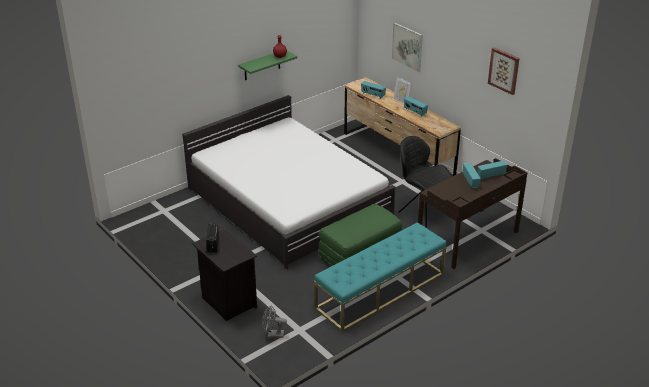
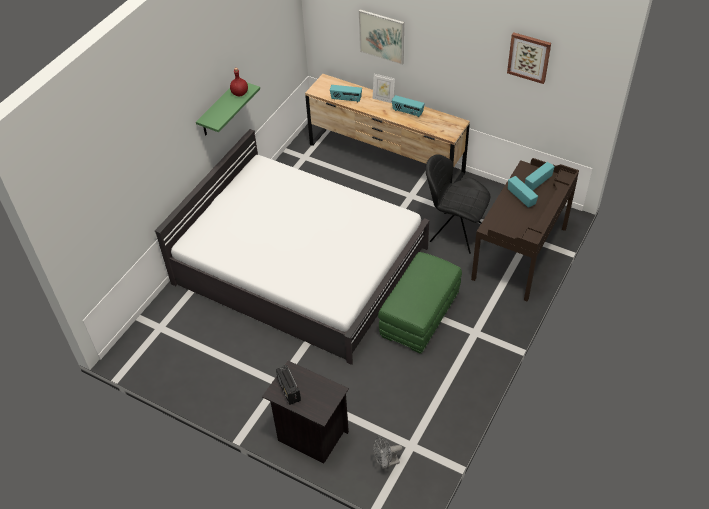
camera: 20 degrees left, 15 degrees up
turquoise bench [314,222,447,332] -> none

